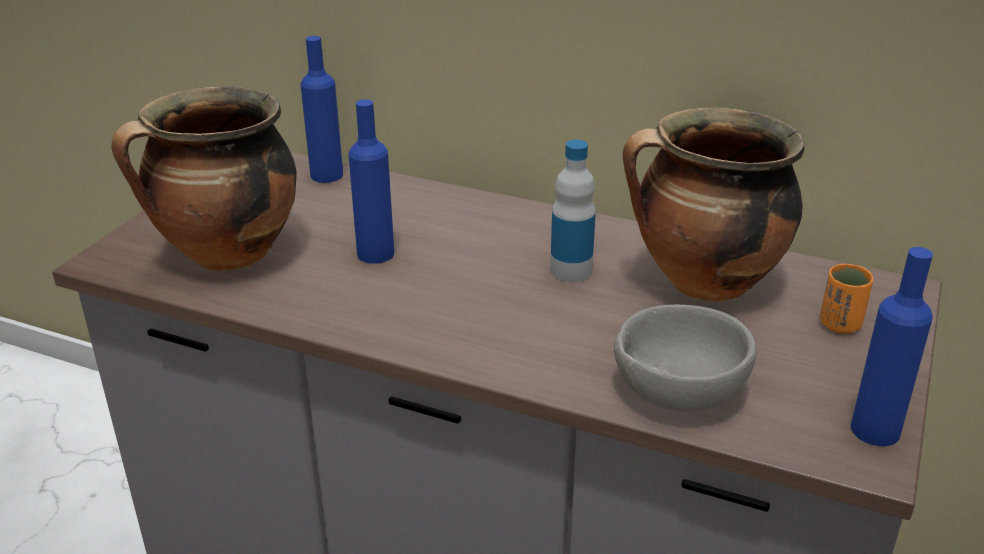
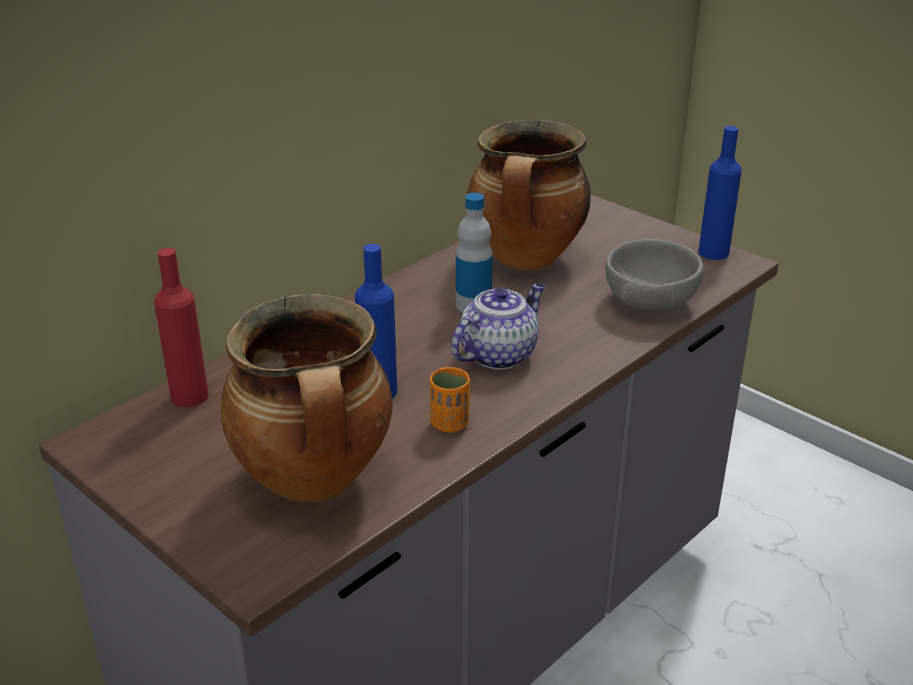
camera: 70 degrees left, 0 degrees up
blue bottle [300,36,343,183] -> red bottle [154,248,209,407]
orange cup [820,264,873,334] -> orange cup moved to [430,367,470,433]
none -> teapot [451,283,545,370]

